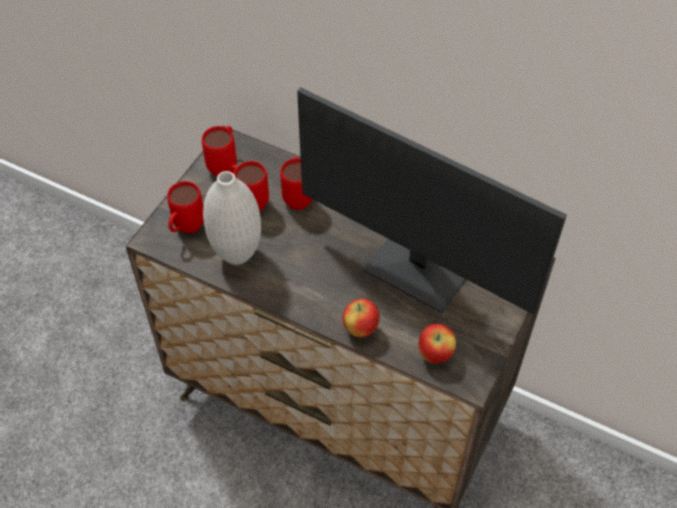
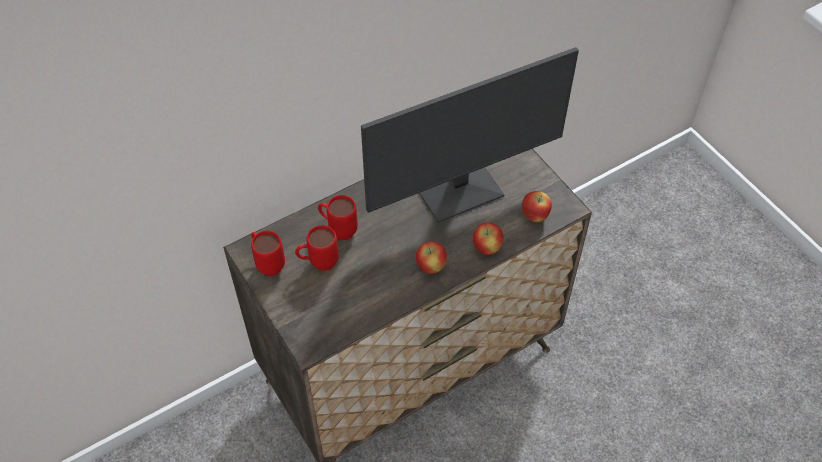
camera: 60 degrees left, 0 degrees up
red mug [167,181,204,233] -> none
white vase [203,171,261,265] -> none
none -> apple [416,241,447,274]

